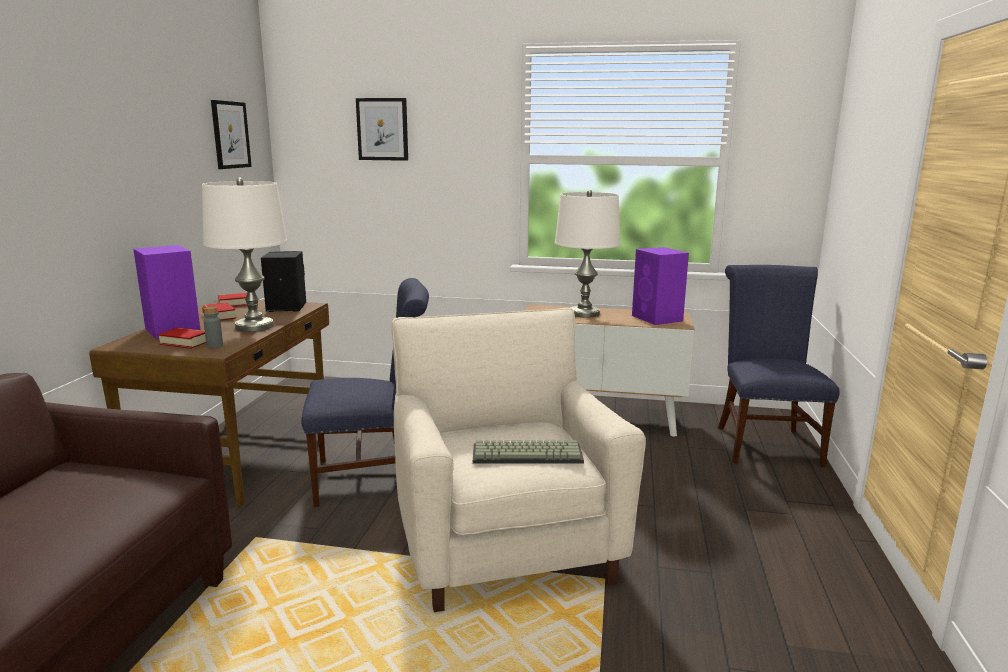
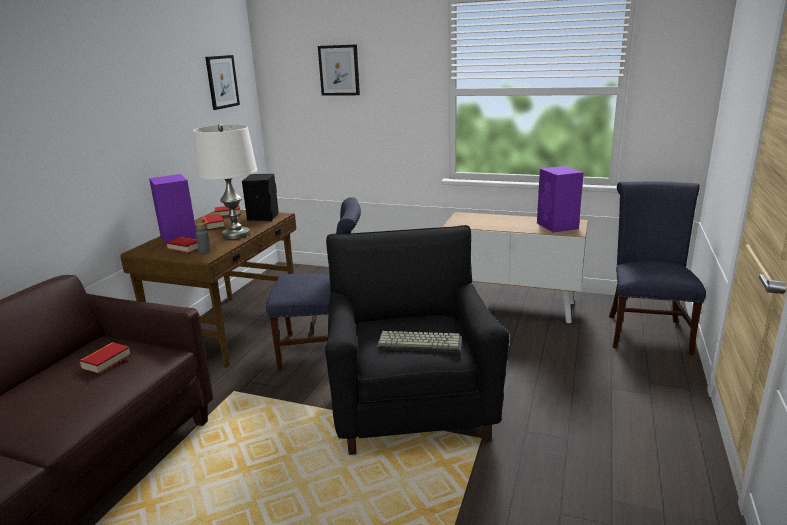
camera: 10 degrees right, 5 degrees up
beige armchair [392,308,646,612] -> black armchair [325,225,509,455]
white table lamp [555,190,621,318] -> none
none -> book [79,342,131,375]

